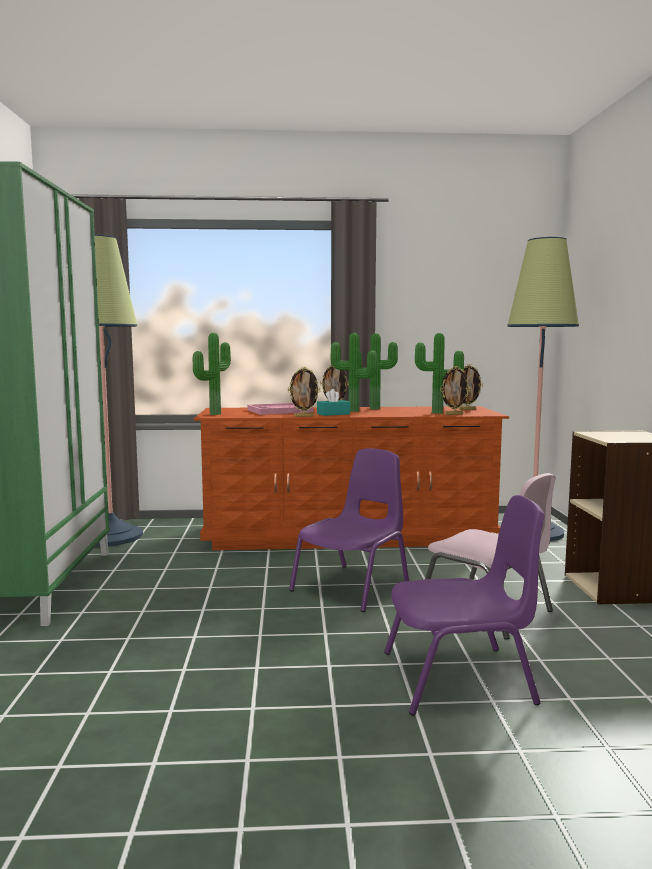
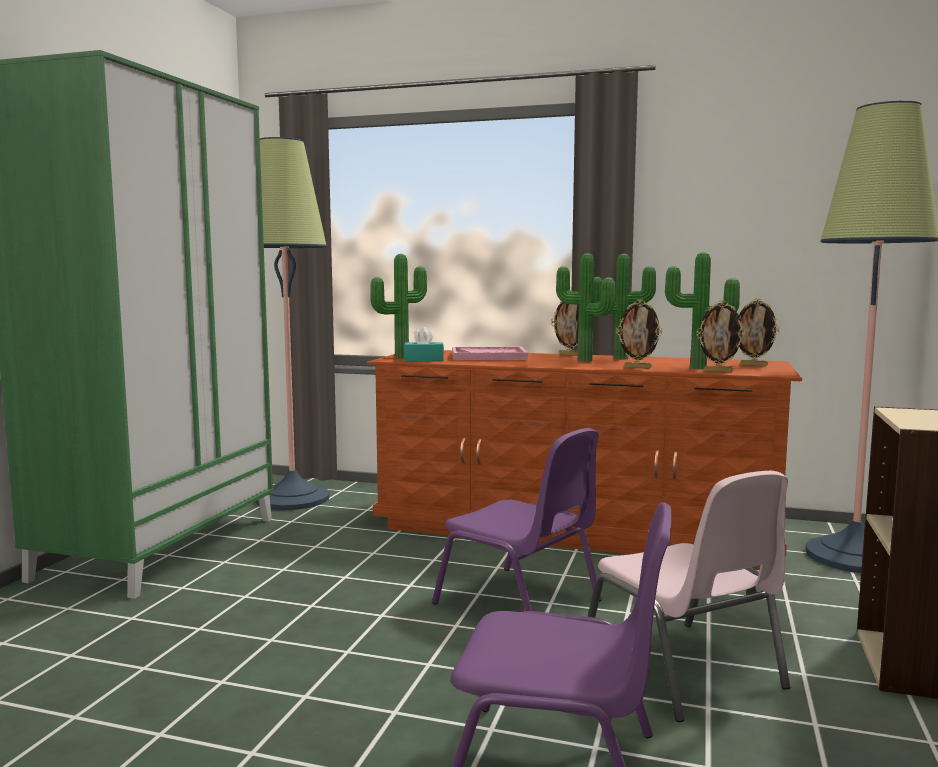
camera: 20 degrees right, 0 degrees up
picture frame [288,367,321,417] -> picture frame moved to [616,299,662,369]
purple chair [289,448,409,612] -> purple chair turned 75 degrees clockwise [432,428,602,611]
turquoise tissue box [317,389,350,416] -> turquoise tissue box moved to [404,327,444,361]

